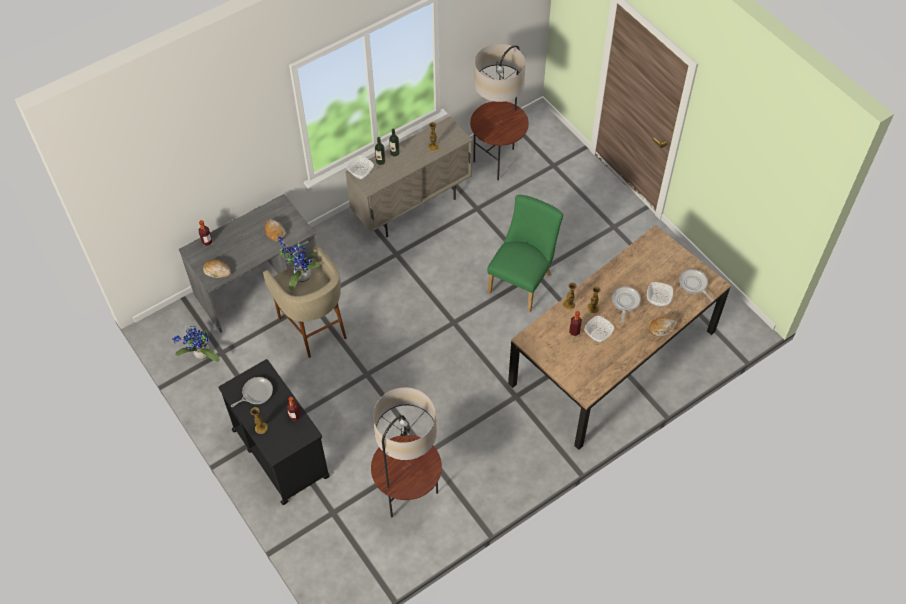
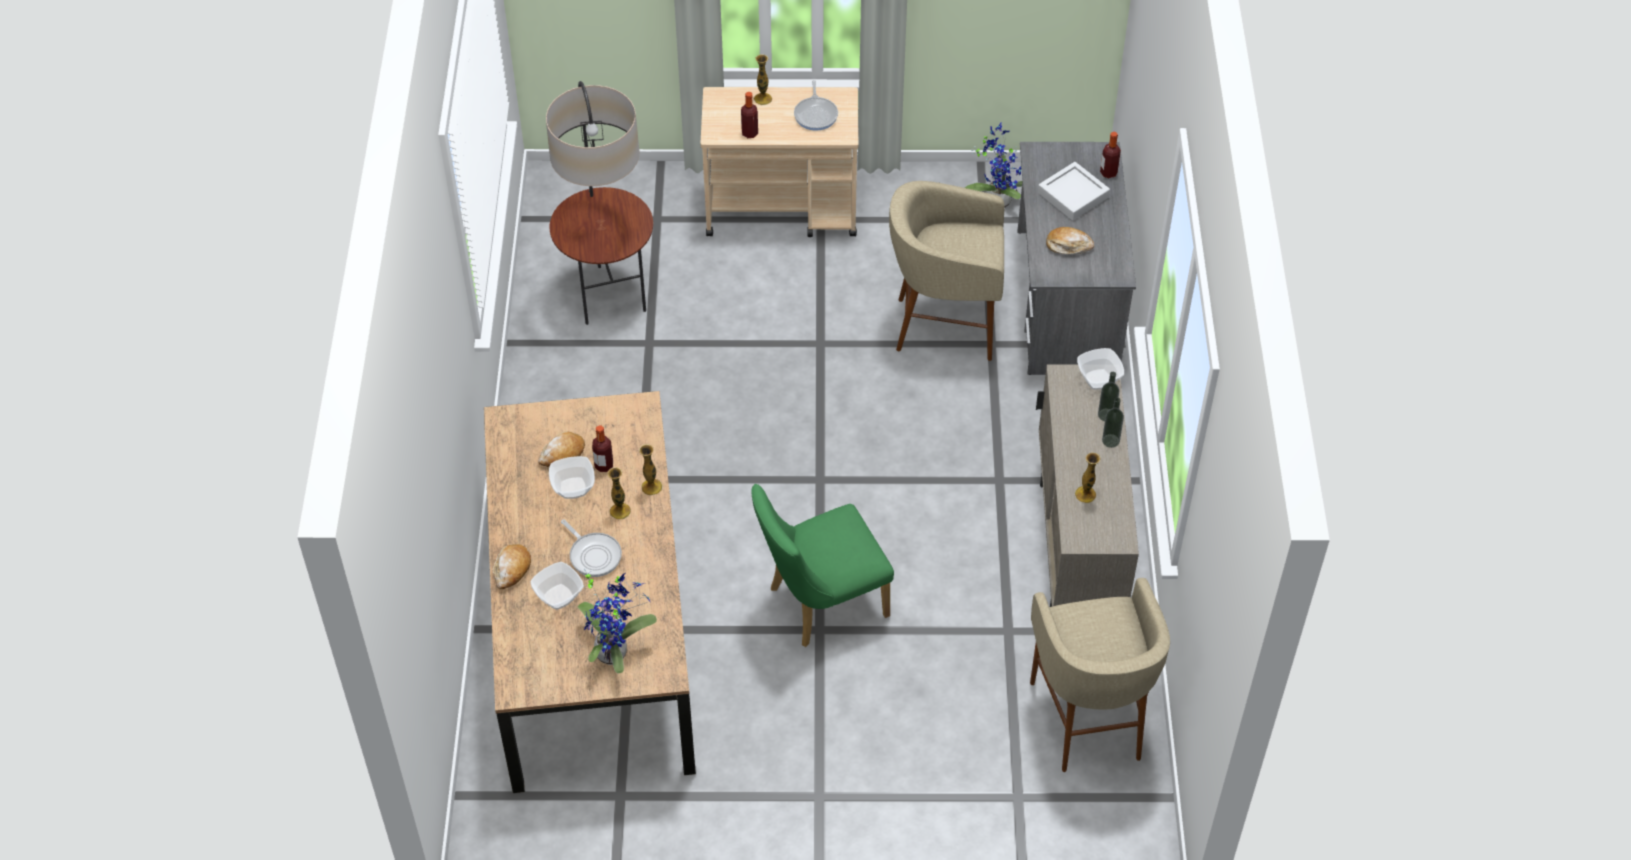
camera: 125 degrees right, 5 degrees down
bread [203,260,231,278] -> bread moved to [538,431,585,467]
black cart [218,359,330,505] -> beige cart [701,87,859,237]
potted plant [278,236,320,290] -> potted plant moved to [578,569,657,673]
floor lamp [470,44,529,180] -> beige stool [1030,578,1170,772]
green chair [487,195,563,312] -> green chair turned 90 degrees clockwise [752,484,894,647]
frying pan [679,269,714,302] -> none
none -> grey tray [1038,162,1110,220]

